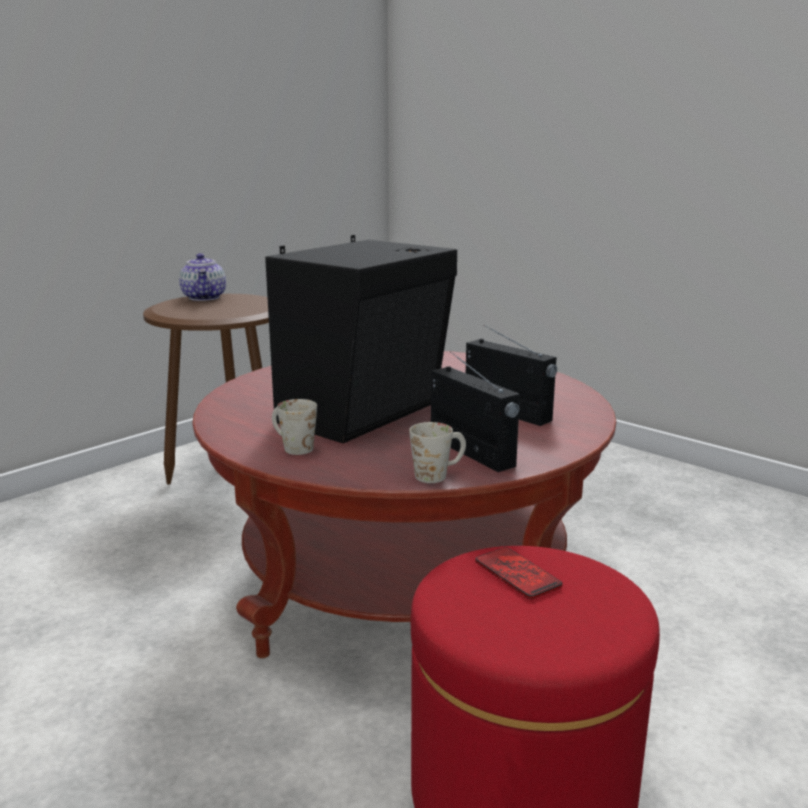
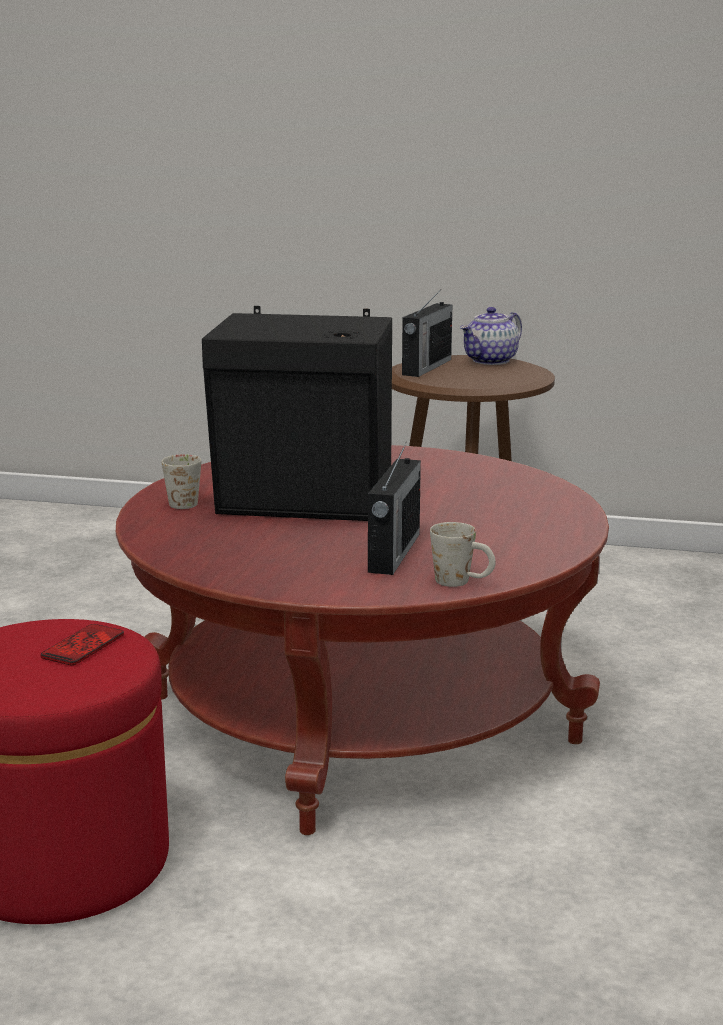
camera: 60 degrees right, 0 degrees up
white mug [409,422,466,483] -> white mug moved to [430,522,496,587]
radio [431,351,520,472] -> radio moved to [402,293,452,377]

